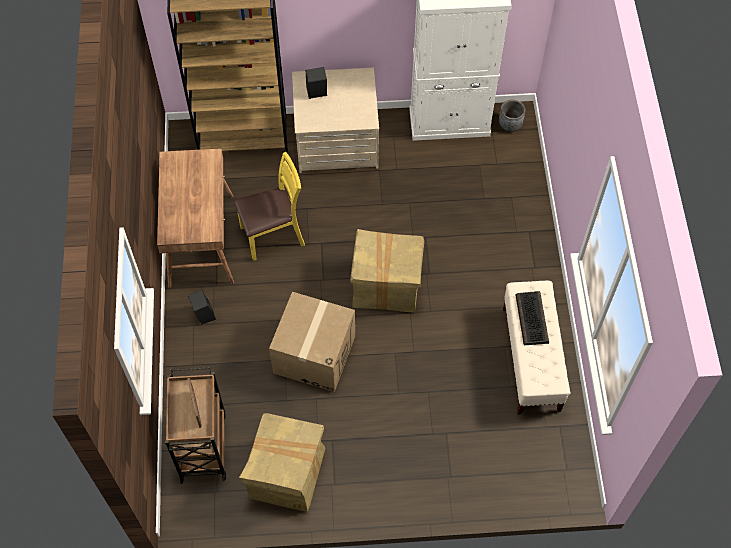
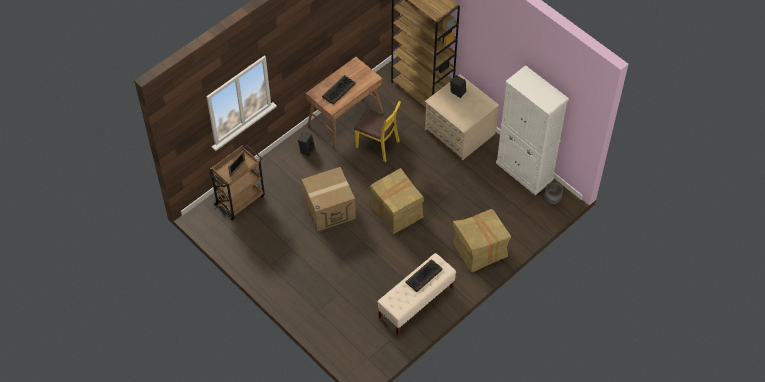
camera: 50 degrees right, 5 degrees down
cardboard box [239,413,326,512] -> cardboard box moved to [453,209,511,272]
none -> keyboard [322,75,356,105]

